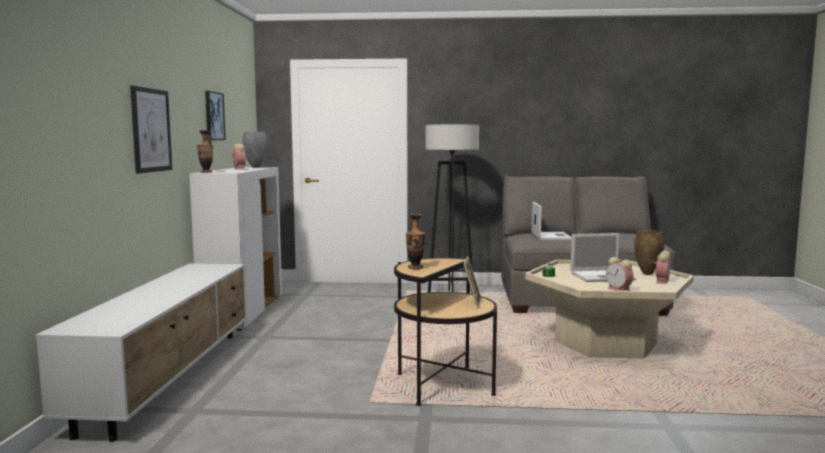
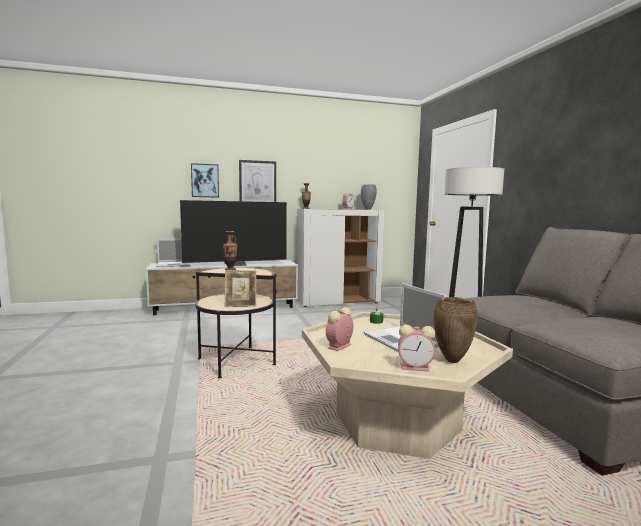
camera: 70 degrees right, 0 degrees up
picture [205,91,226,140] -> picture moved to [191,163,219,198]
laptop [532,202,572,240] -> laptop moved to [156,239,191,267]
none -> television [180,200,287,266]

